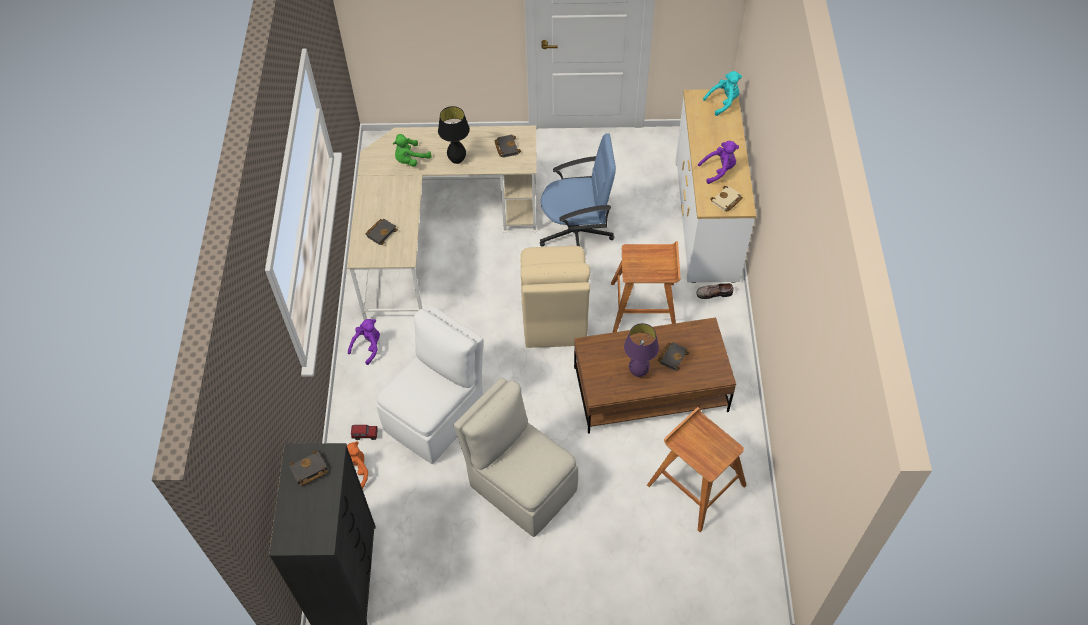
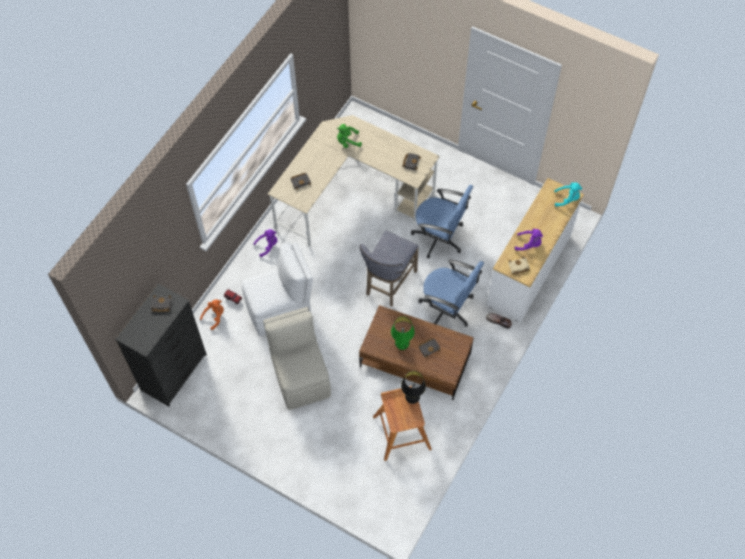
camera: 30 degrees right, 5 degrees up
black table lamp [438,106,470,164] -> black table lamp moved to [401,371,426,404]
beige chair [520,246,590,348] -> grey stool [359,230,419,307]
brown stool [611,241,681,333] -> blue office chair [418,259,484,327]
purple table lamp [624,323,659,377] -> green table lamp [391,317,415,350]

